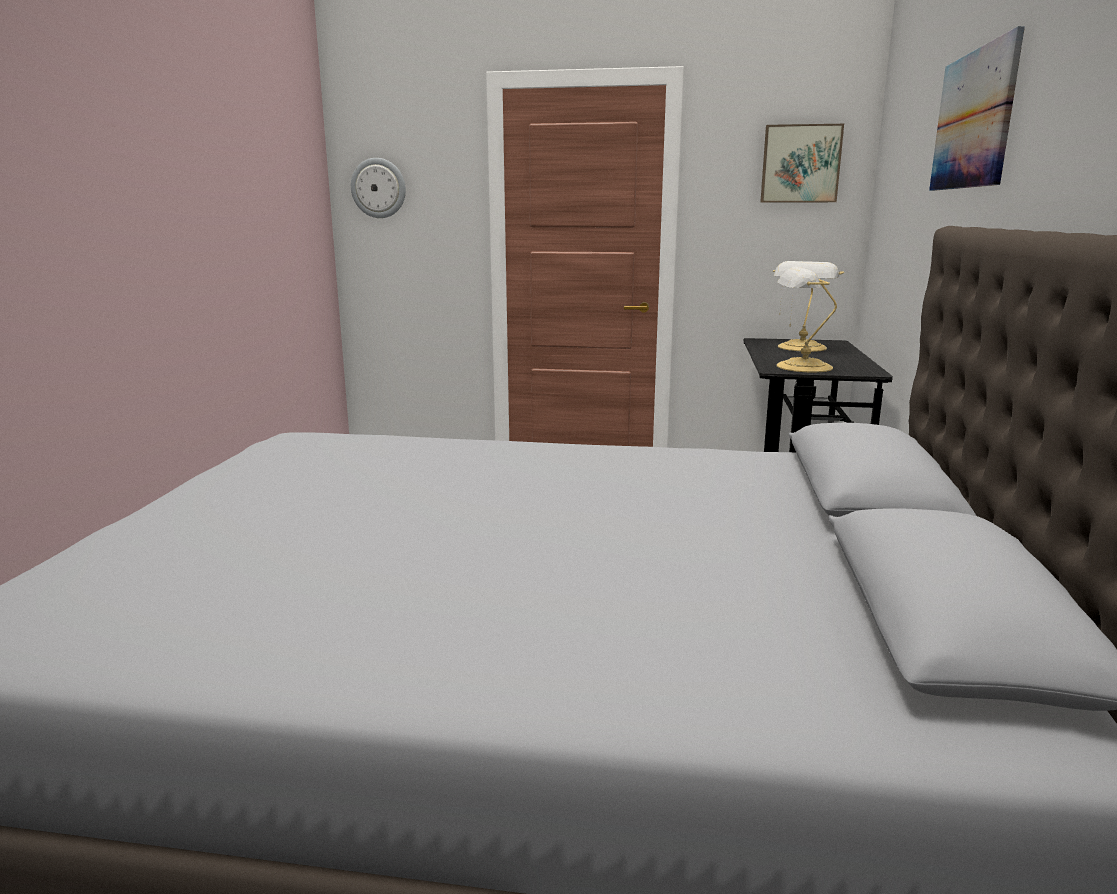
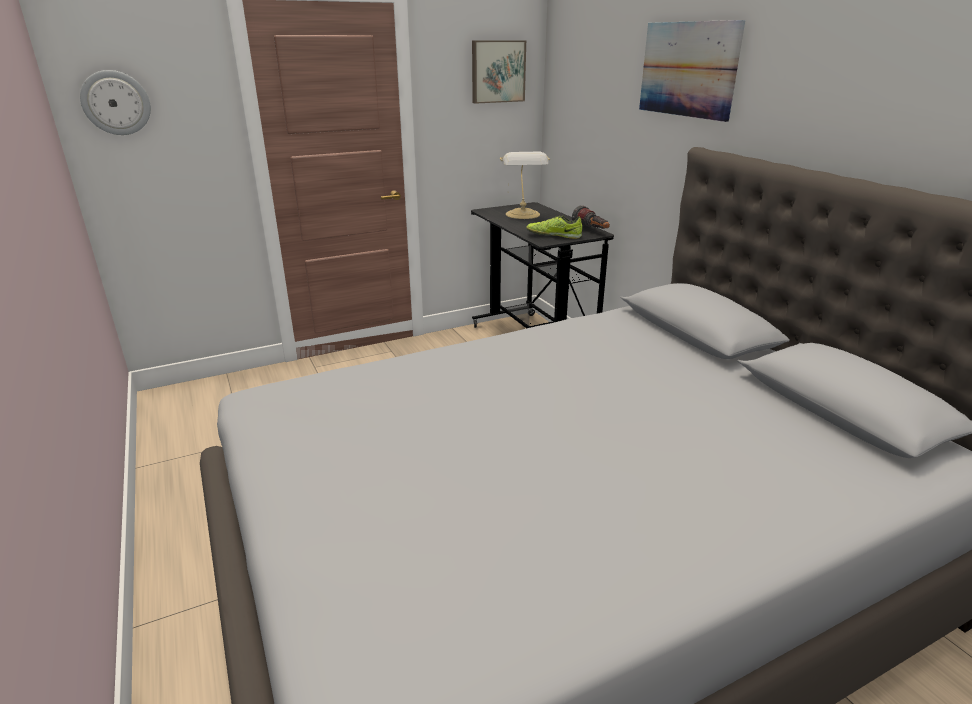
camera: 35 degrees left, 10 degrees up
table lamp [777,267,837,372] -> shoe [526,216,582,239]
none -> flashlight [572,205,610,229]

